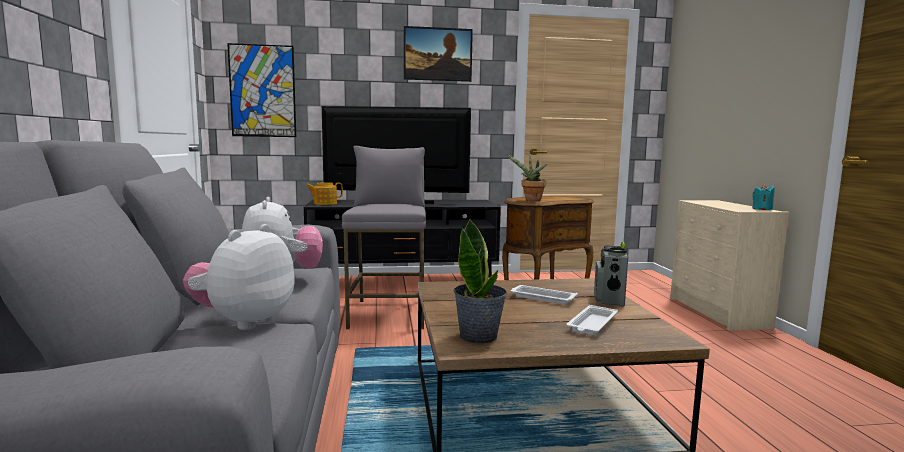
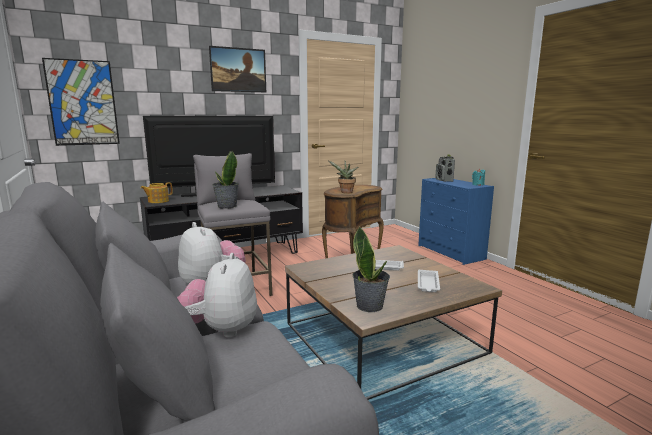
camera: 20 degrees left, 5 degrees up
radio [594,242,628,307] -> radio moved to [435,154,455,182]
beige dresser [670,200,789,331] -> blue dresser [418,178,494,265]
none -> potted plant [212,151,239,209]

